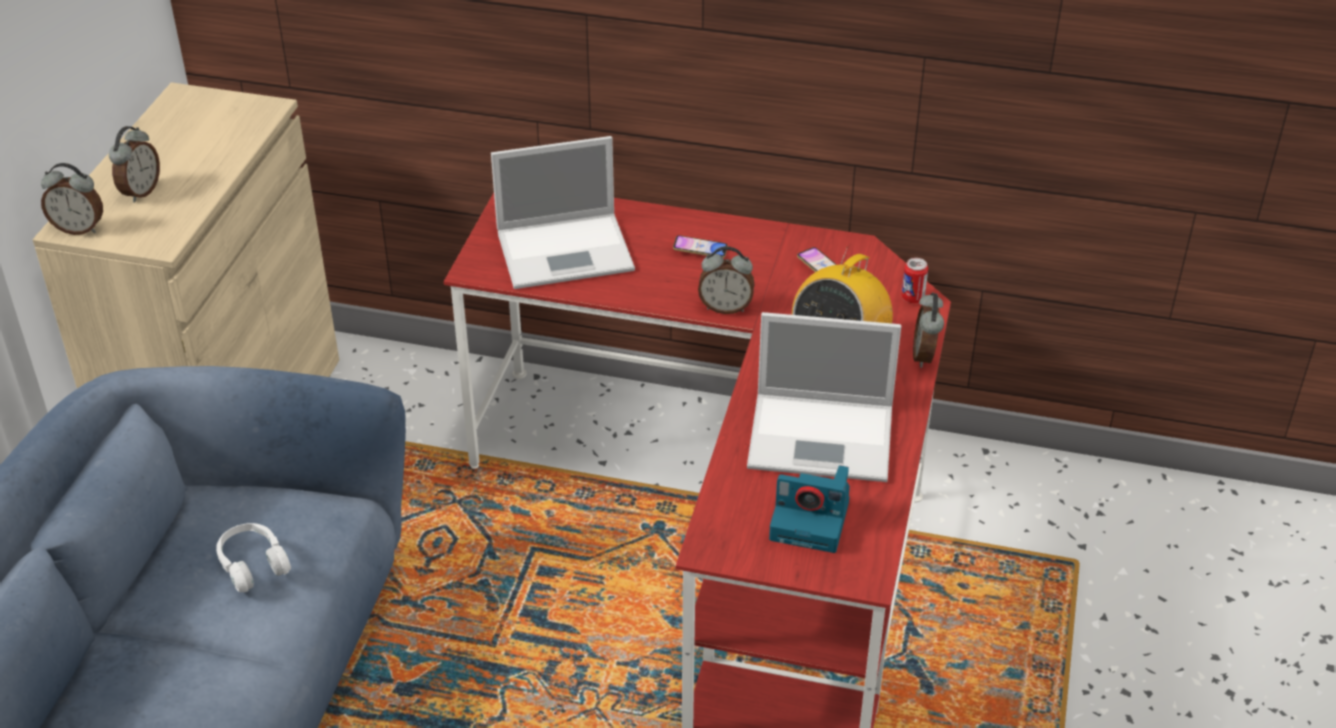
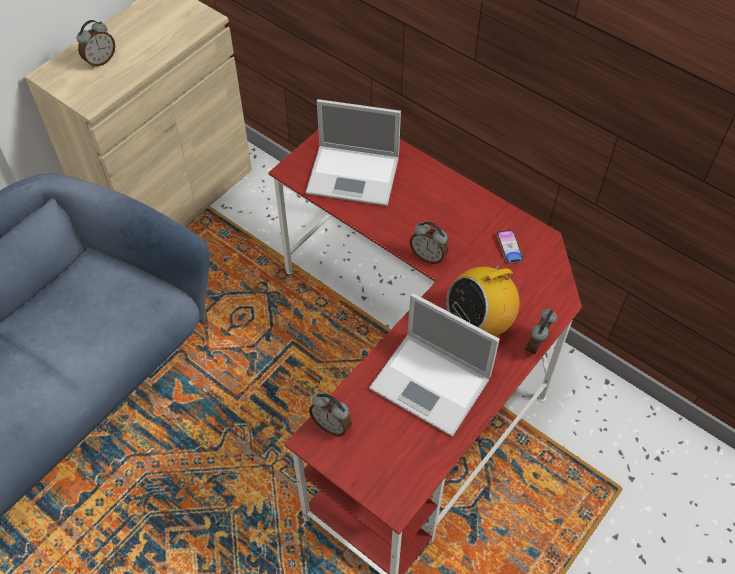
camera: 25 degrees right, 15 degrees up
alarm clock [41,163,103,235] -> alarm clock moved to [309,392,352,436]
white headphones [216,523,291,592] -> none
phone [673,235,728,258] -> none
camera [769,465,850,553] -> none
can [901,258,928,303] -> none

